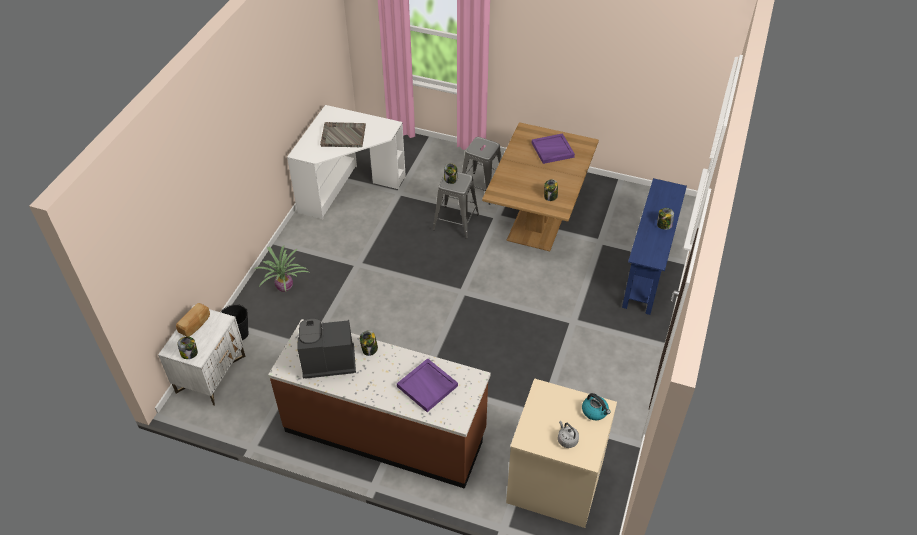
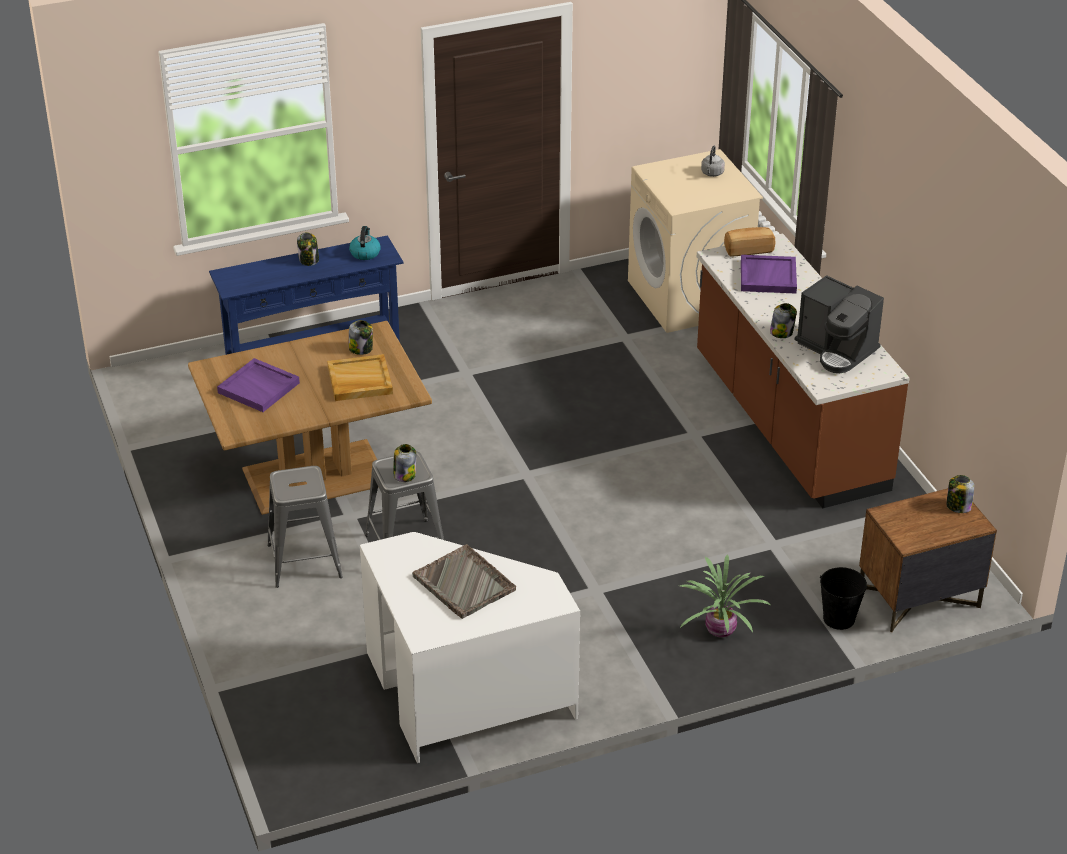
camera: 130 degrees left, 10 degrees down
white nightstand [158,305,246,406] -> brown nightstand [859,488,997,633]
bread [176,303,210,337] -> bread moved to [724,227,775,256]
kettle [582,393,611,420] -> kettle moved to [349,226,381,260]
none -> beige tray [327,354,393,401]

